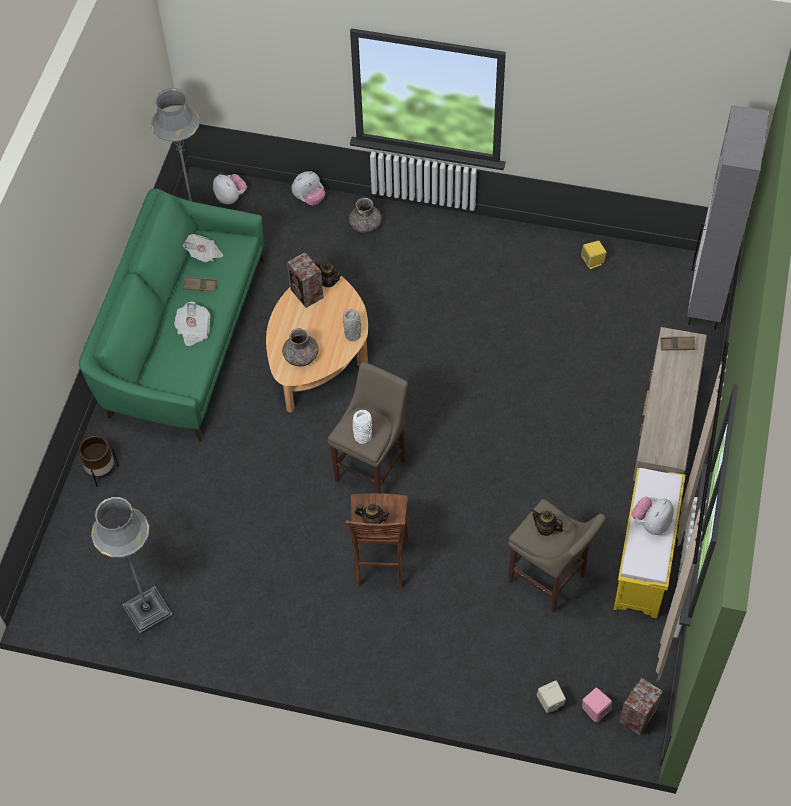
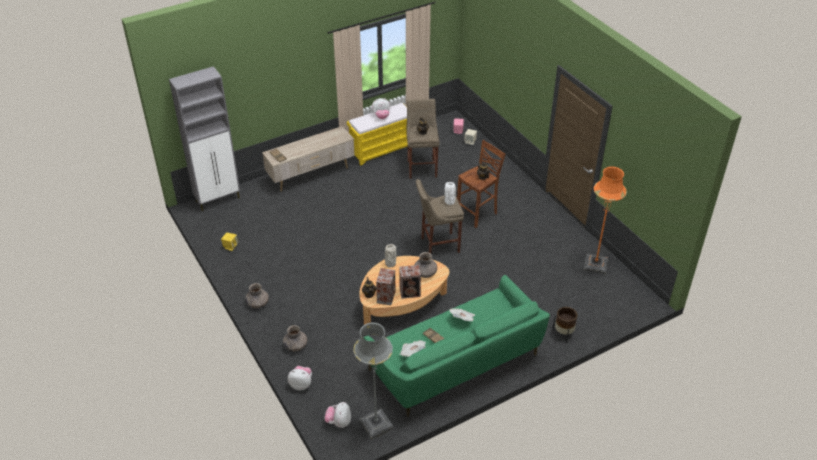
camera: 135 degrees left, 15 degrees down
grey floor lamp [91,497,173,635] -> orange floor lamp [584,166,627,275]
speaker [619,678,663,736] -> speaker moved to [399,265,421,299]
none -> grey vase [246,283,269,308]

